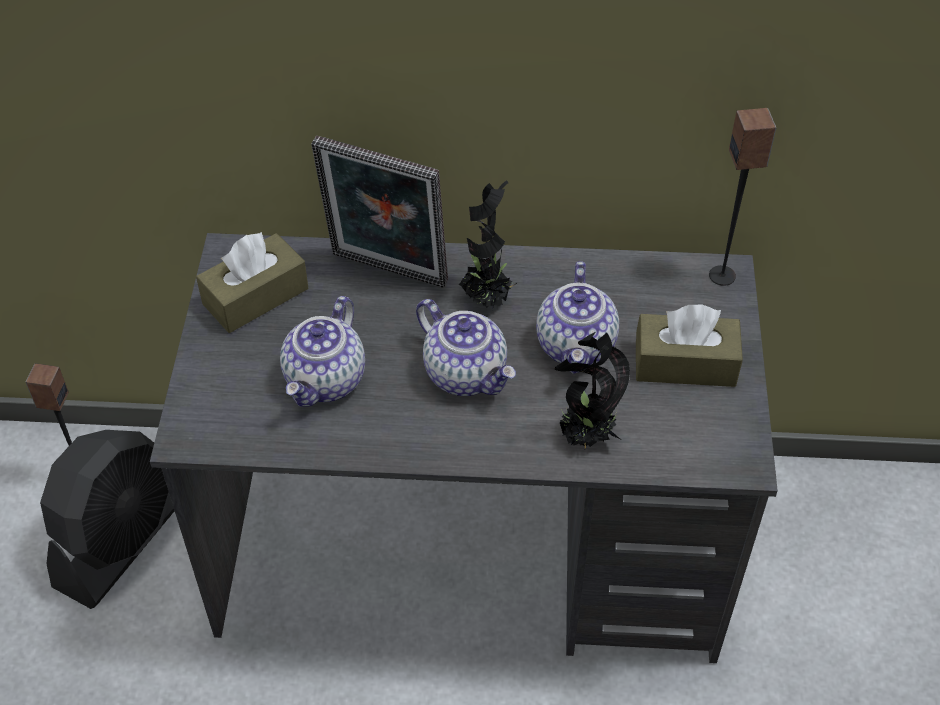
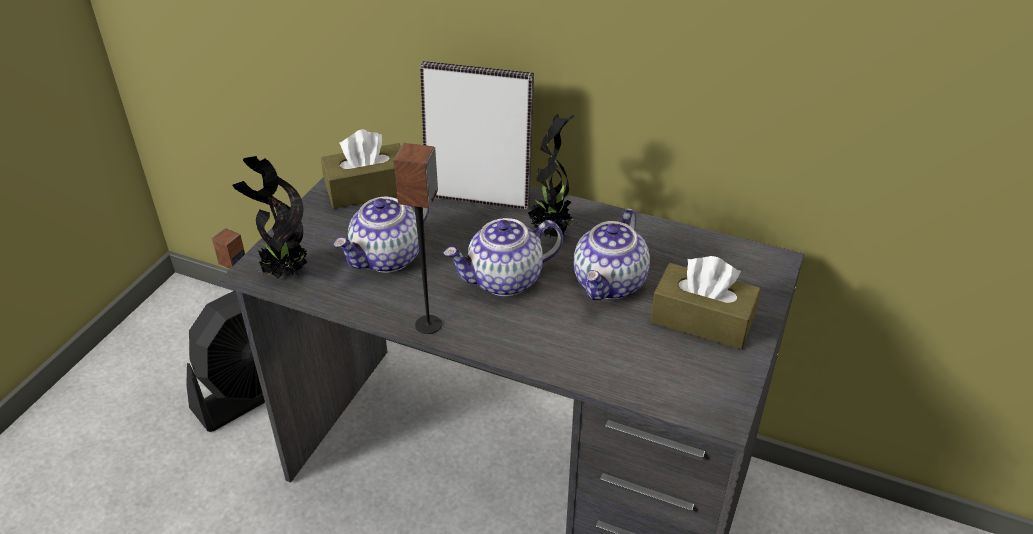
camera: 20 degrees right, 10 degrees down
picture frame [311,136,448,288] -> picture frame turned 150 degrees clockwise [420,61,534,209]
teapot [416,299,516,396] -> teapot turned 90 degrees clockwise [443,218,563,296]
potted plant [555,332,630,450] -> potted plant moved to [232,156,307,279]
speaker [709,108,776,286] -> speaker moved to [394,143,442,334]

